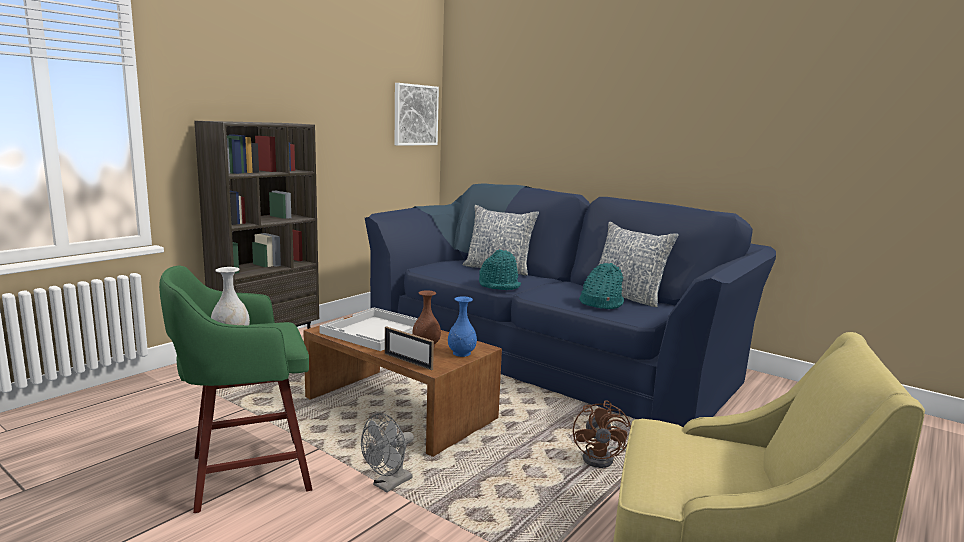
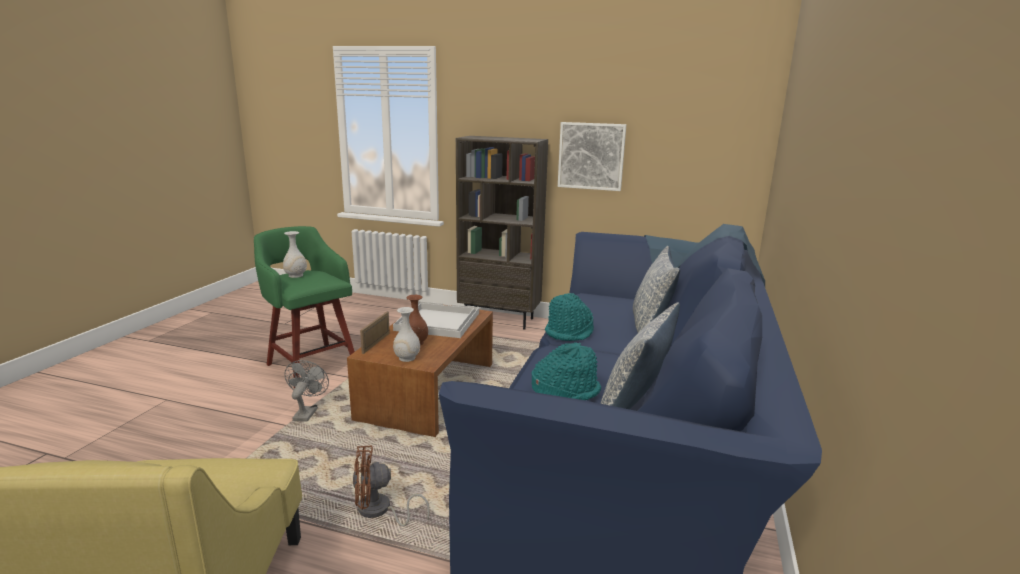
camera: 70 degrees right, 5 degrees up
grey fan [361,413,414,492] -> grey fan turned 75 degrees clockwise [284,360,329,421]
picture [395,83,439,146] -> picture moved to [558,122,626,191]
blue vase [448,296,477,357] -> white vase [393,307,420,362]

